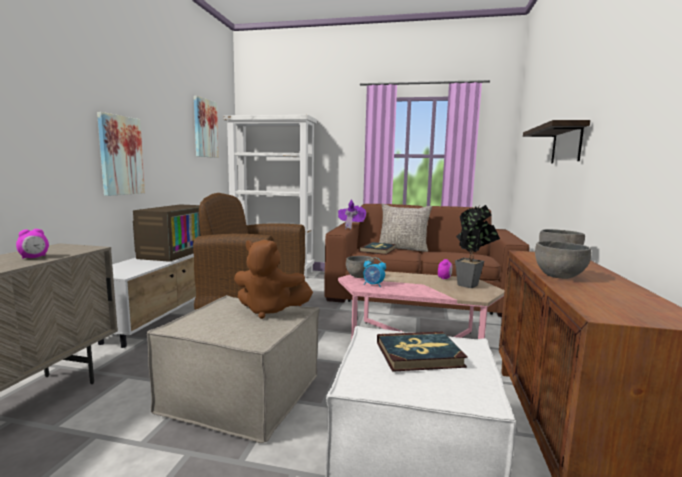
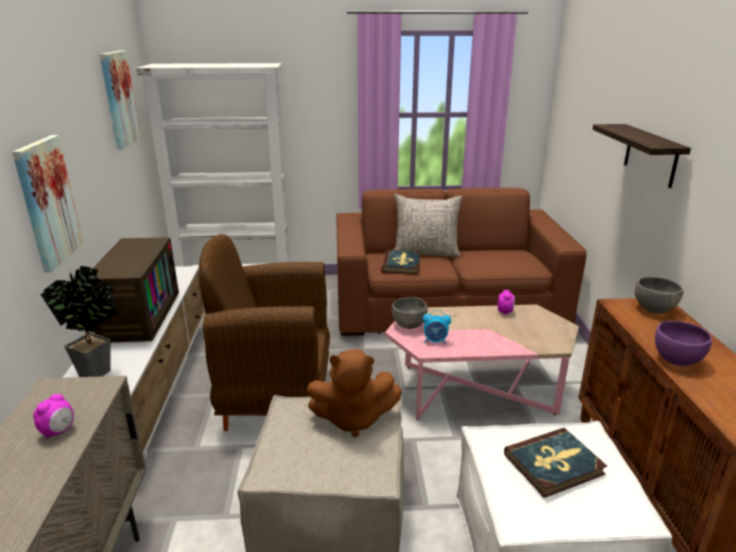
camera: 15 degrees left, 15 degrees up
purple hat [338,200,366,230] -> none
potted plant [455,205,500,288] -> potted plant moved to [40,266,119,377]
grey bowl [535,241,591,279] -> purple bowl [655,321,712,366]

